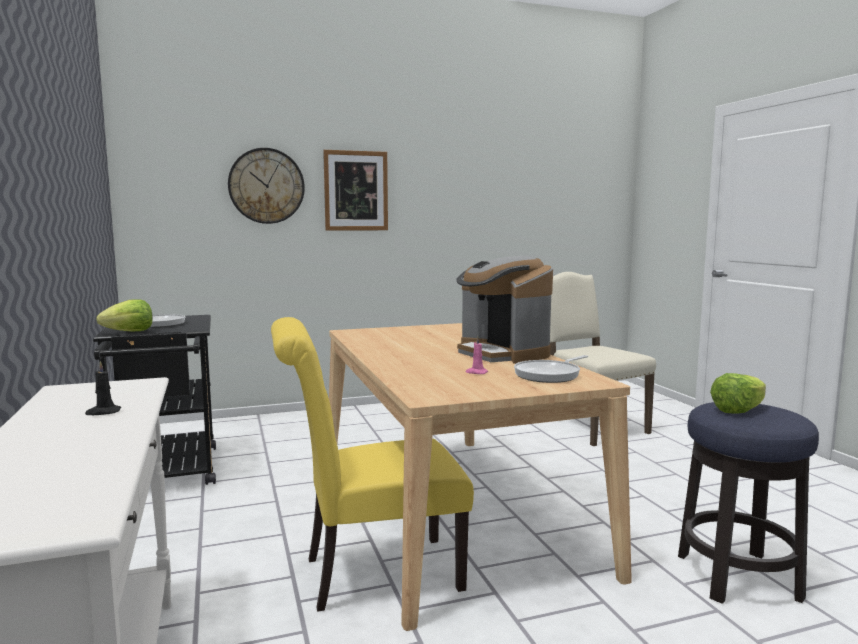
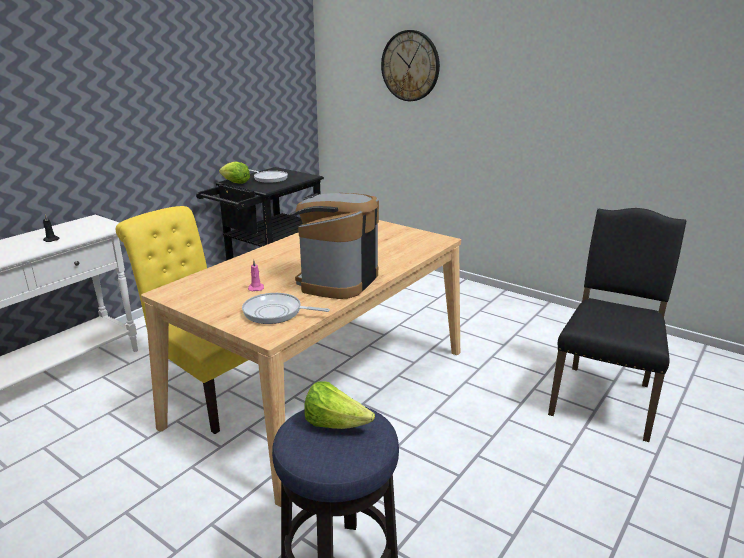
camera: 55 degrees right, 15 degrees up
picture [323,150,388,231] -> none
beige chair [550,272,656,446] -> black chair [548,208,686,442]

